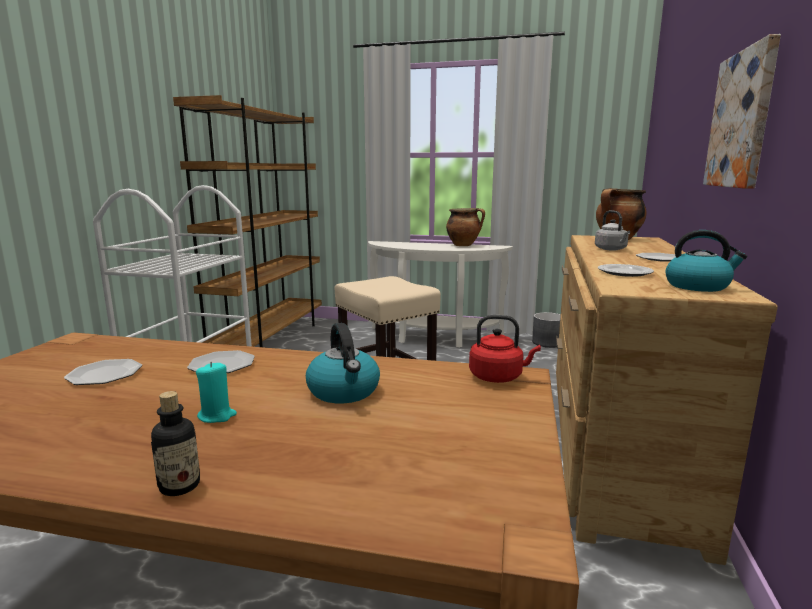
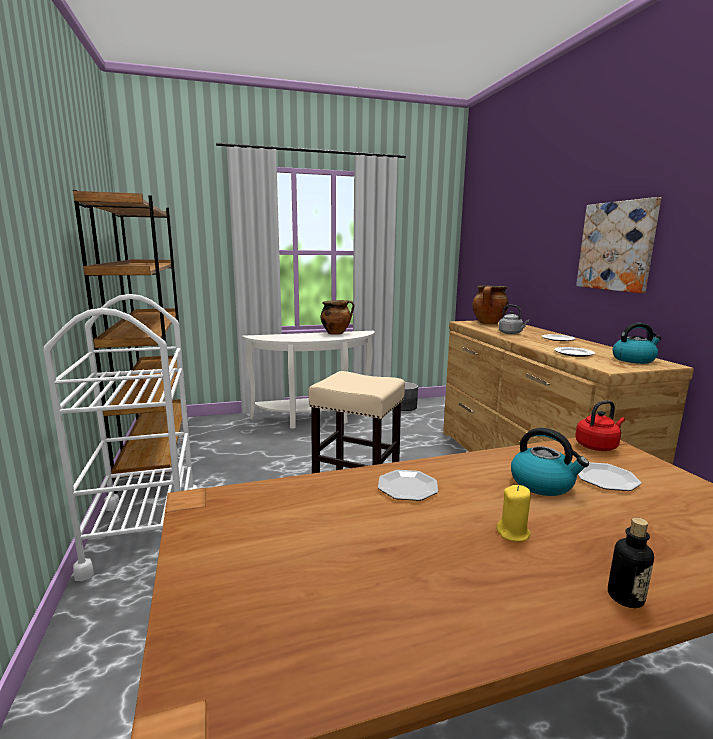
camera: 30 degrees left, 0 degrees up
plate [64,359,142,385] -> plate moved to [578,462,641,491]
turquoise candle [196,362,237,423] -> yellow candle [496,485,531,542]

